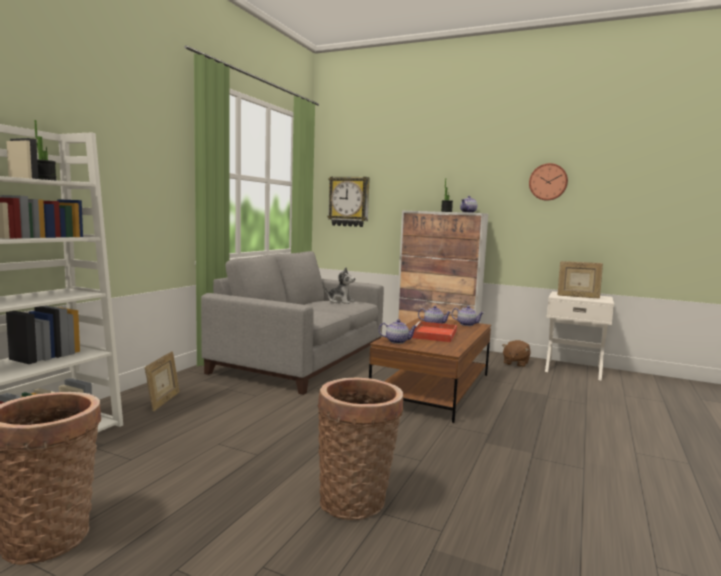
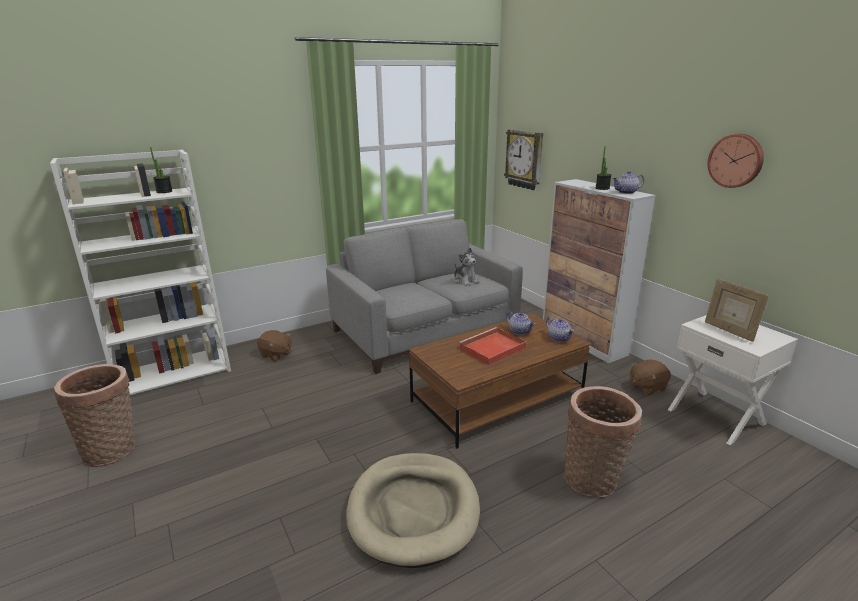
camera: 35 degrees right, 15 degrees up
picture frame [145,351,180,411] -> brown plush toy [257,330,291,361]
basket [317,378,403,520] -> basket moved to [564,386,642,498]
teapot [379,319,418,344] -> none
none -> beige dog bed [346,453,480,568]

